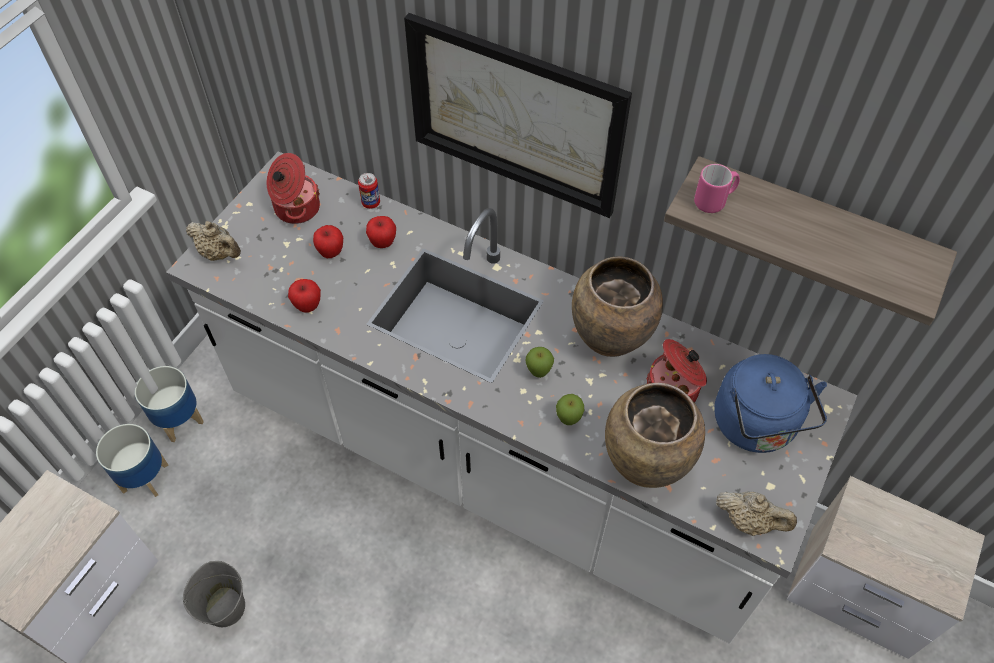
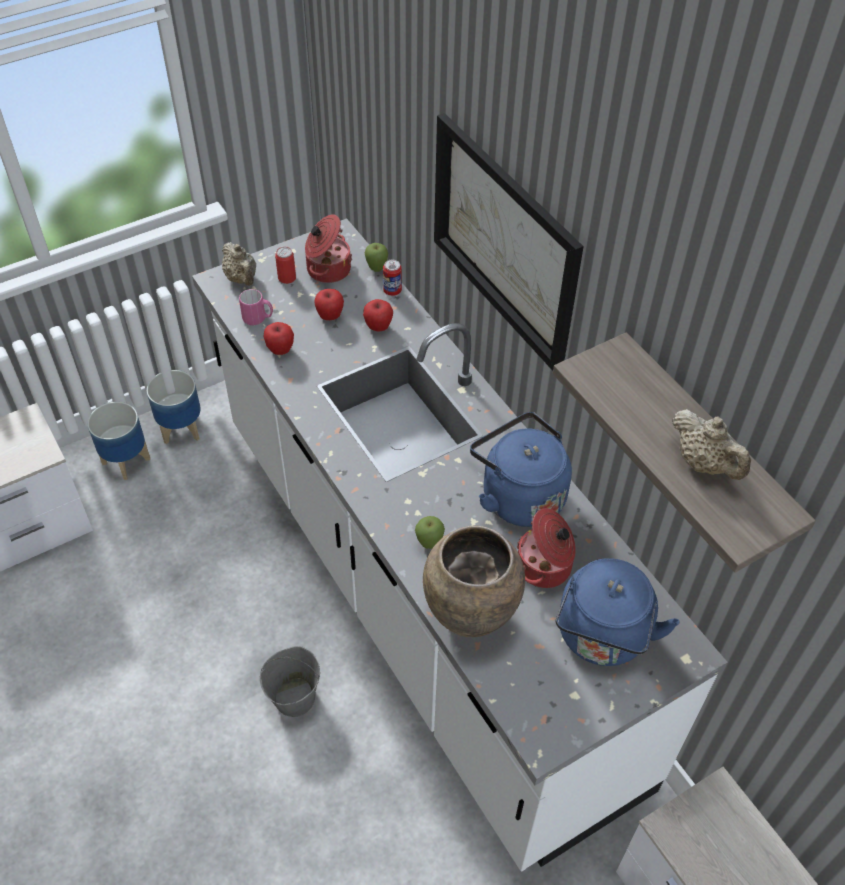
camera: 30 degrees right, 5 degrees down
grey bucket [183,561,245,627] -> grey bucket moved to [260,646,320,717]
apple [525,347,554,378] -> apple moved to [365,243,388,272]
brown vase [572,256,663,357] -> blue kettle [470,412,572,527]
pink mug [694,164,740,213] -> pink mug moved to [239,289,273,325]
beige teapot [716,491,797,536] -> beige teapot moved to [672,409,751,480]
none -> can [275,246,296,284]

